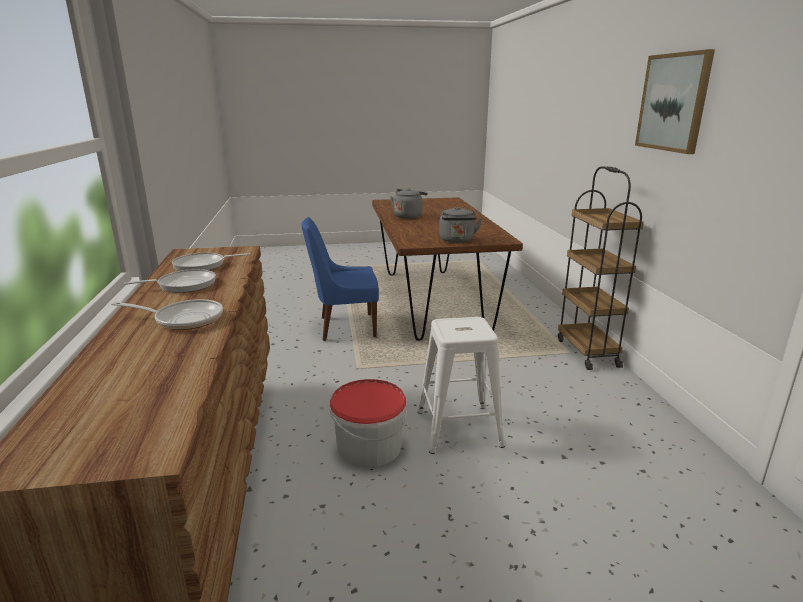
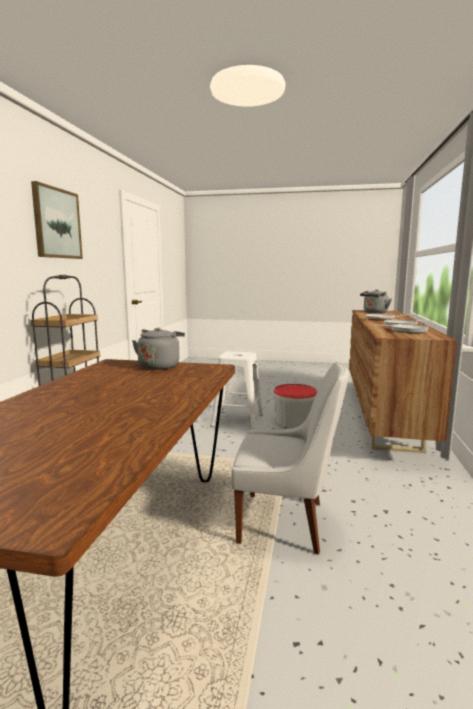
camera: 160 degrees left, 10 degrees down
blue chair [301,217,379,341] -> white chair [232,362,349,555]
grey kettle [390,188,427,219] -> grey kettle moved to [360,289,392,313]

